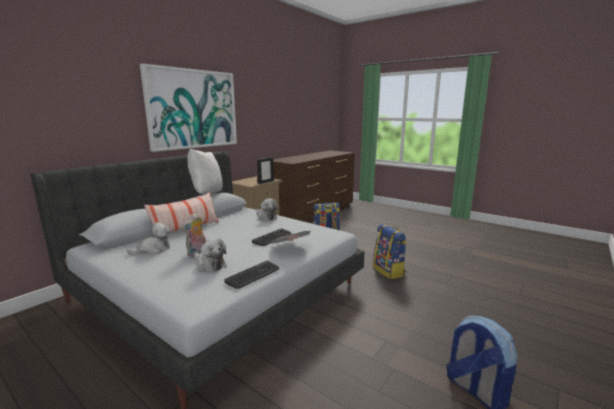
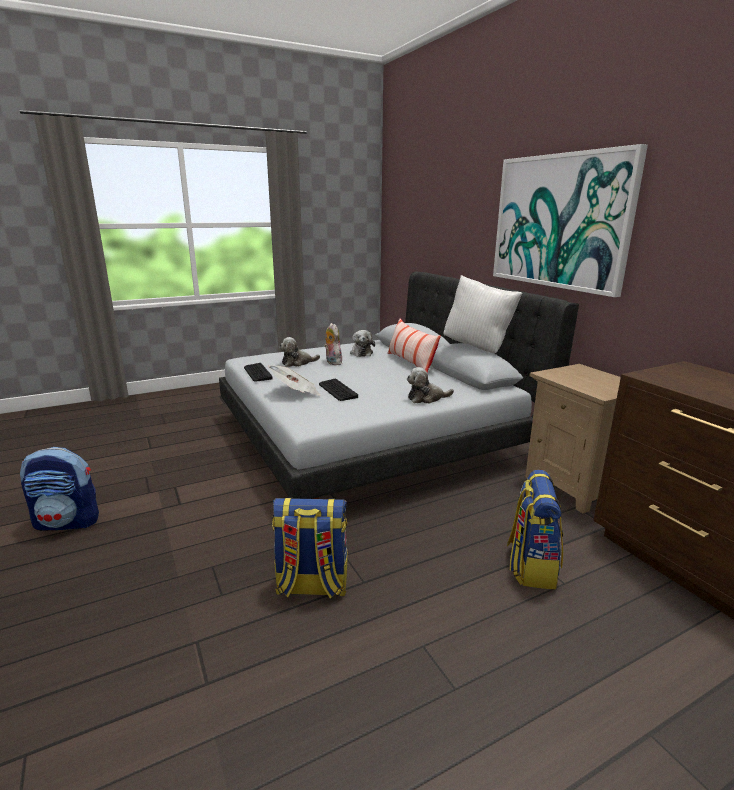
camera: 115 degrees right, 5 degrees up
picture frame [257,157,274,184] -> none

